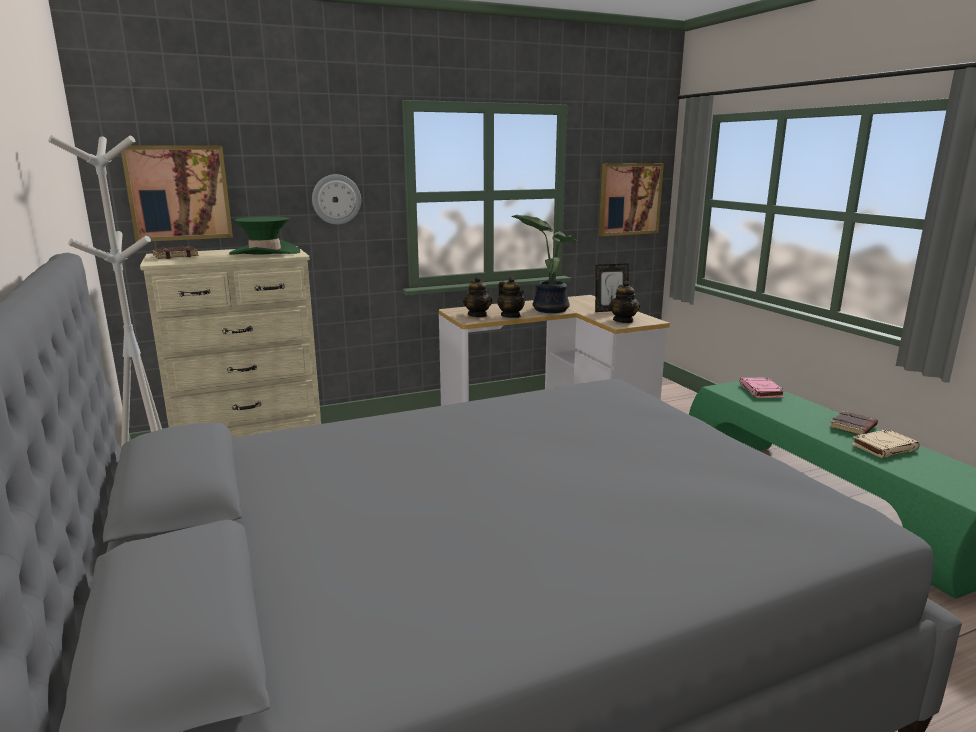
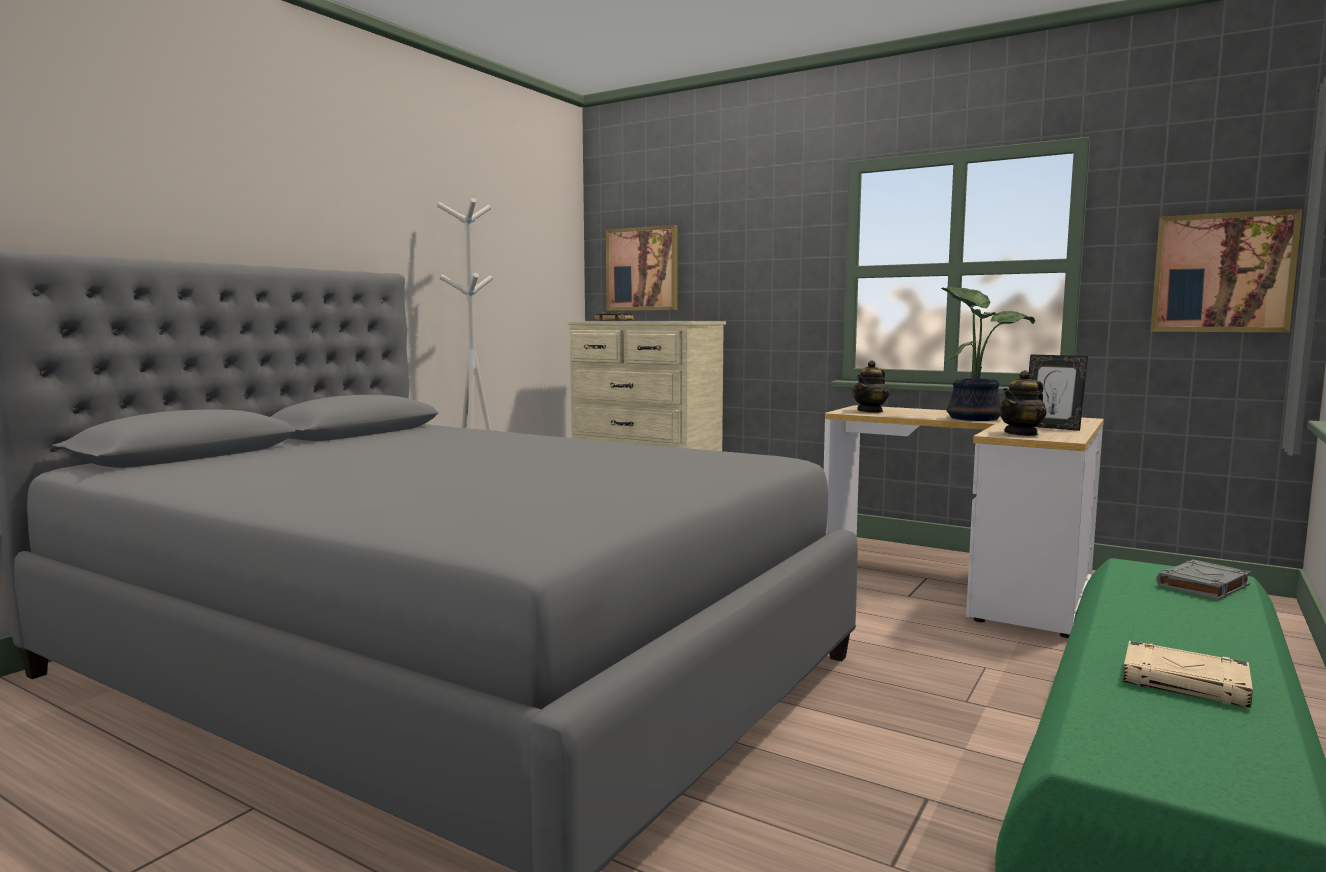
camera: 55 degrees right, 10 degrees down
green hat [229,217,300,255] -> none
wall clock [312,174,361,225] -> none
teapot [497,277,525,318] -> none
pink book [740,378,785,398] -> grey book [1156,560,1251,600]
brown book [830,411,878,435] -> none

